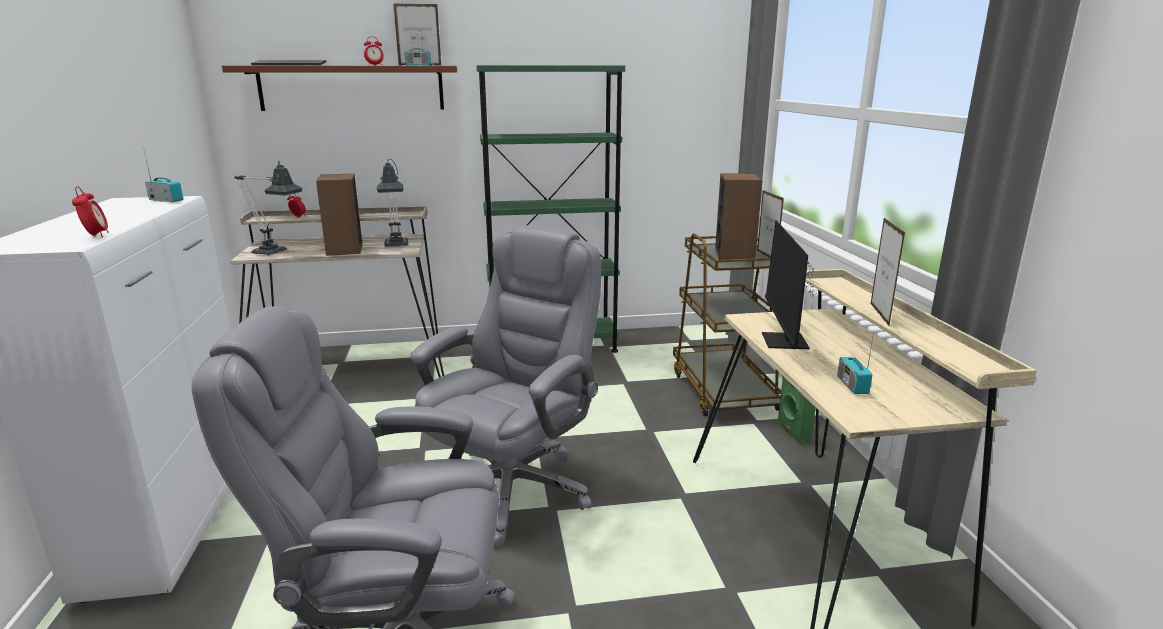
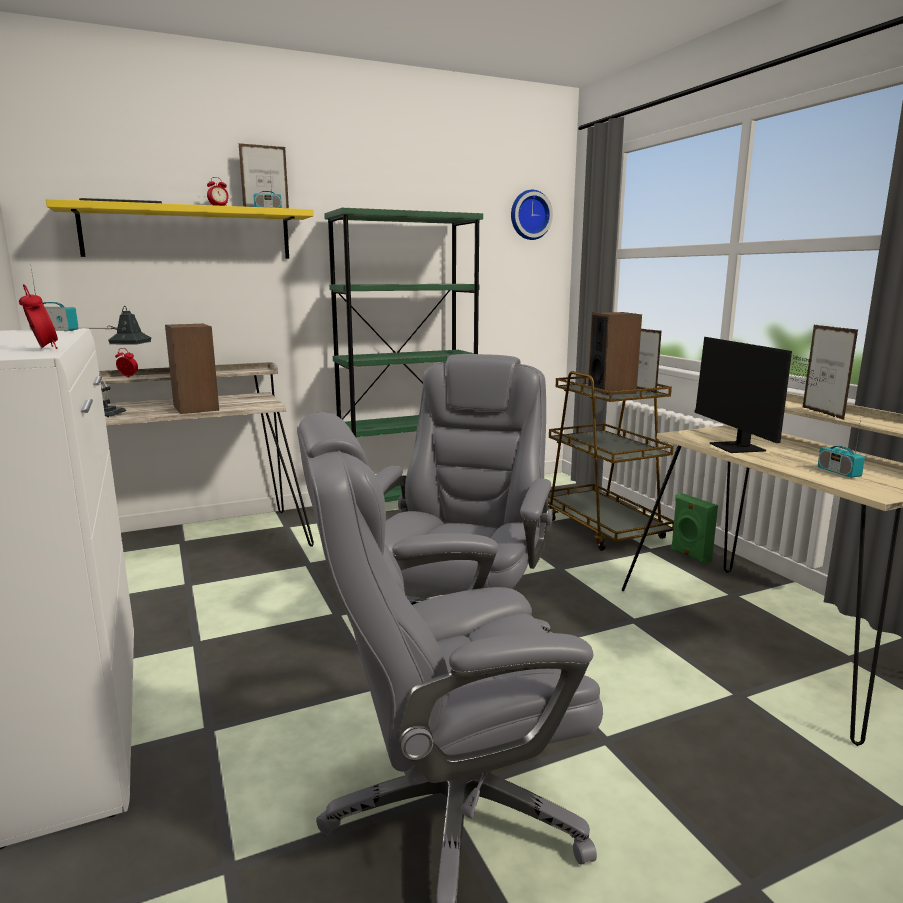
camera: 15 degrees left, 5 degrees down
brown shelf [222,65,457,111] -> yellow shelf [46,199,314,259]
table lamp [377,159,408,247] -> none
none -> wall clock [511,190,553,240]

